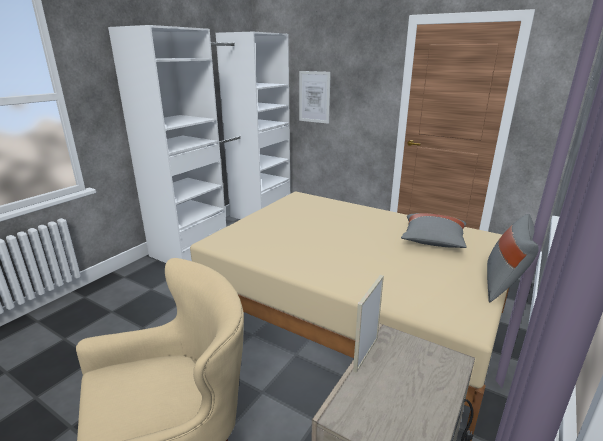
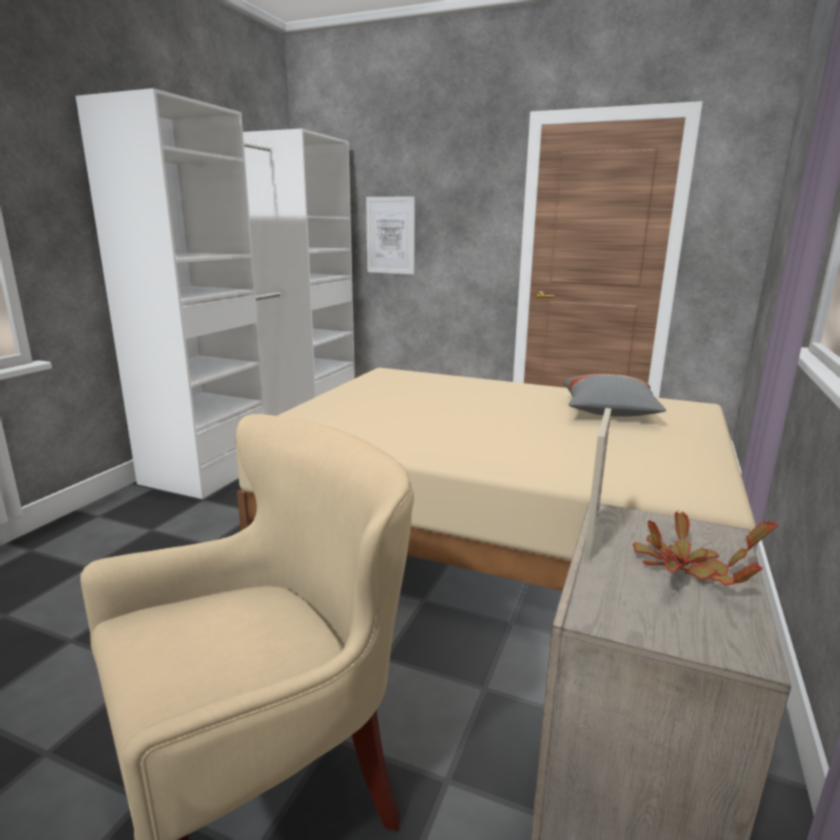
camera: 10 degrees left, 5 degrees down
grey pillow [487,214,539,302] -> none
none -> potted plant [633,510,778,585]

